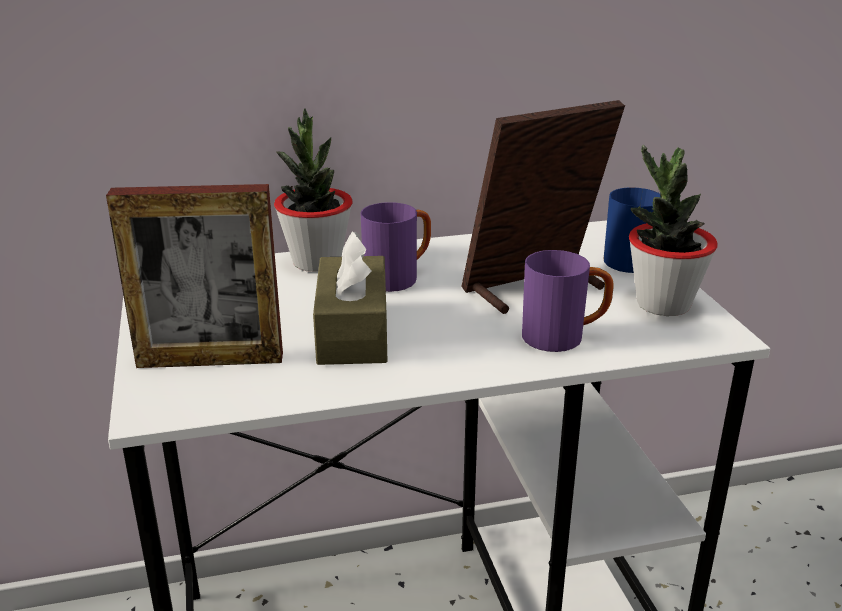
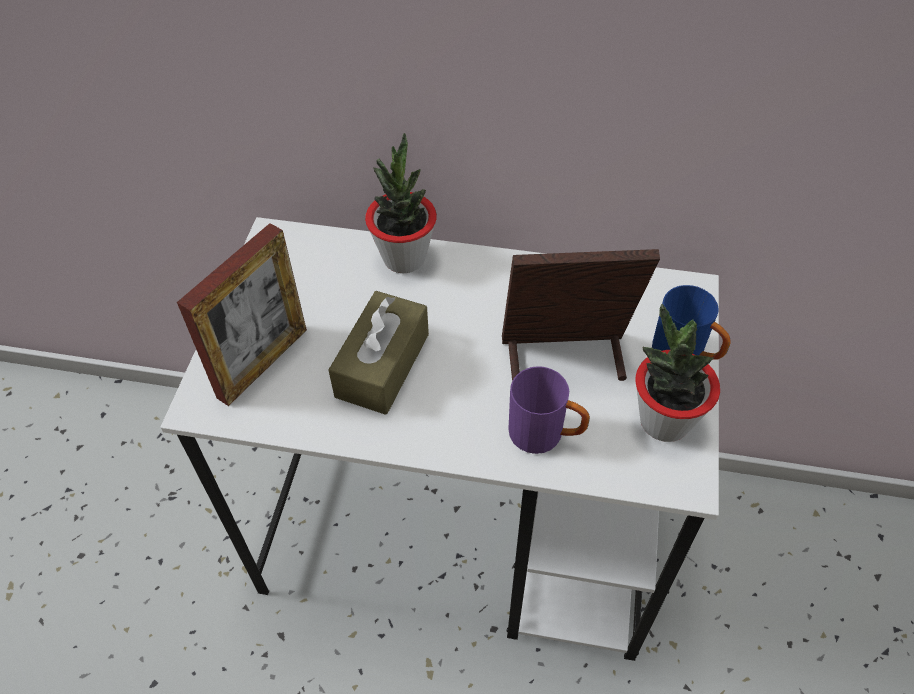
camera: 25 degrees right, 25 degrees up
picture frame [106,184,283,368] -> picture frame turned 75 degrees counterclockwise [177,223,307,406]
purple mug [361,202,431,292] -> none

